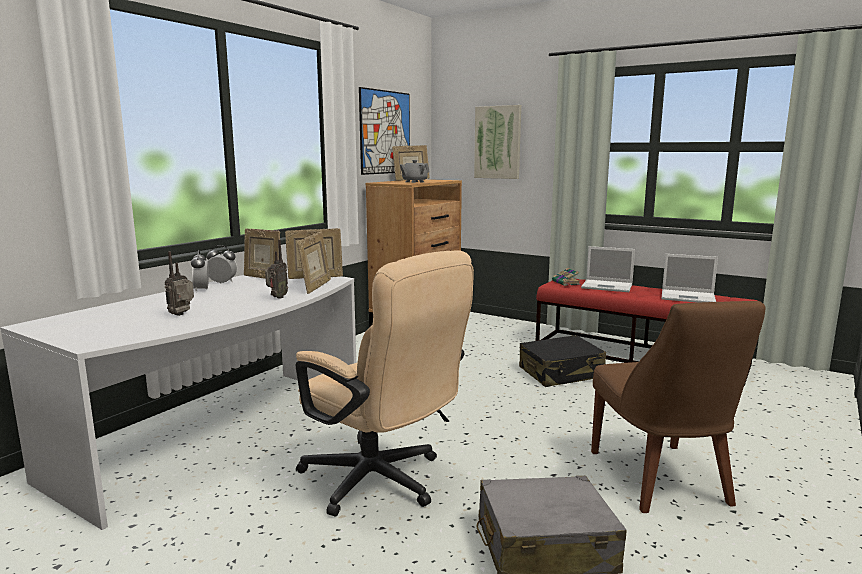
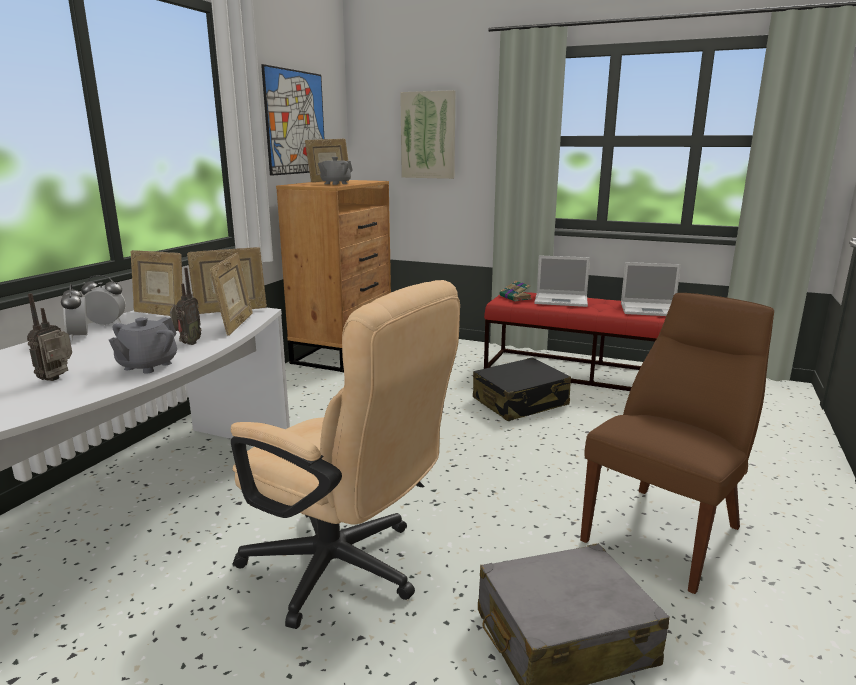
camera: 10 degrees left, 5 degrees up
brown chair [591,301,765,513] -> brown chair turned 120 degrees counterclockwise [580,293,774,594]
none -> grey teapot [109,317,177,374]

